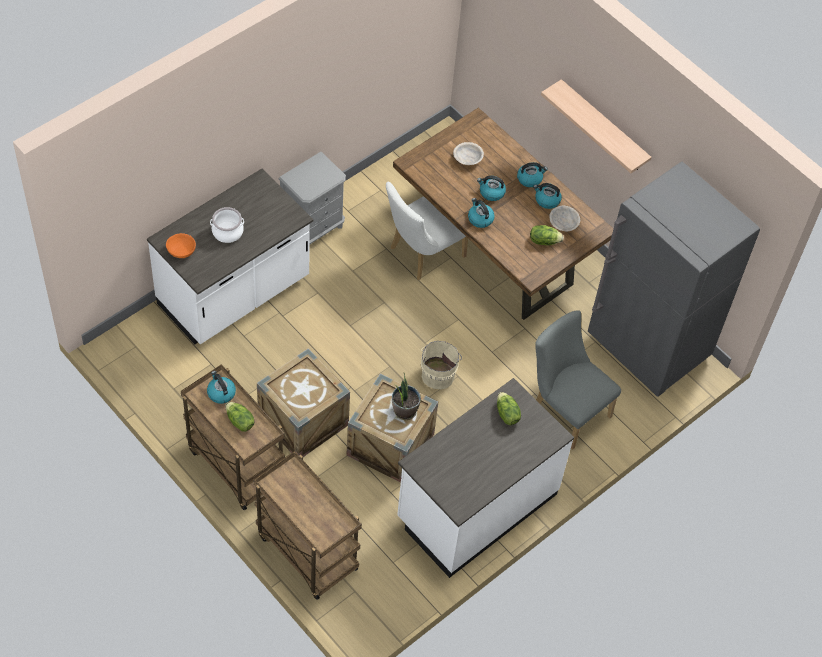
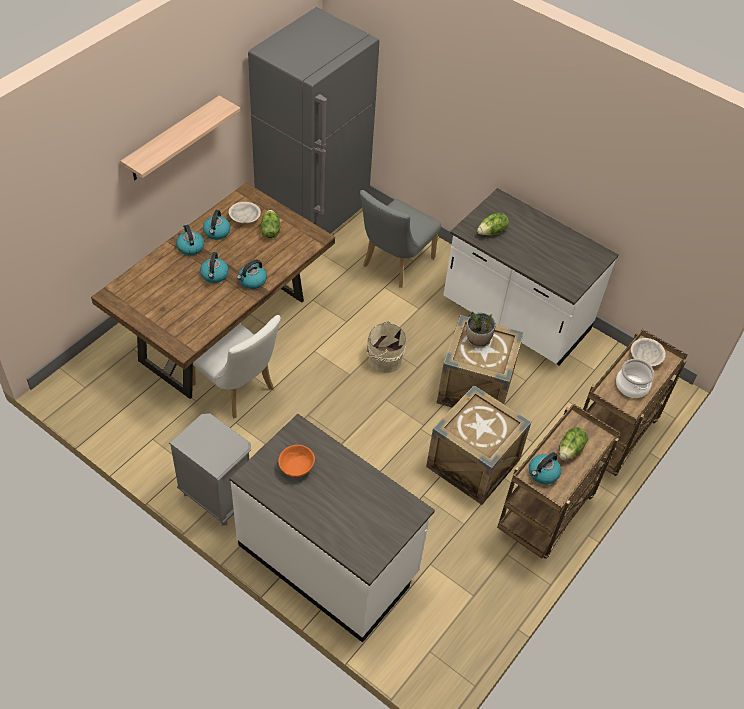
camera: 100 degrees left, 5 degrees down
orange bowl [166,233,196,258] -> orange bowl moved to [278,445,315,477]
cooking pot [210,207,244,243] -> cooking pot moved to [616,359,654,398]
beige bowl [453,142,484,165] -> beige bowl moved to [631,338,666,366]

